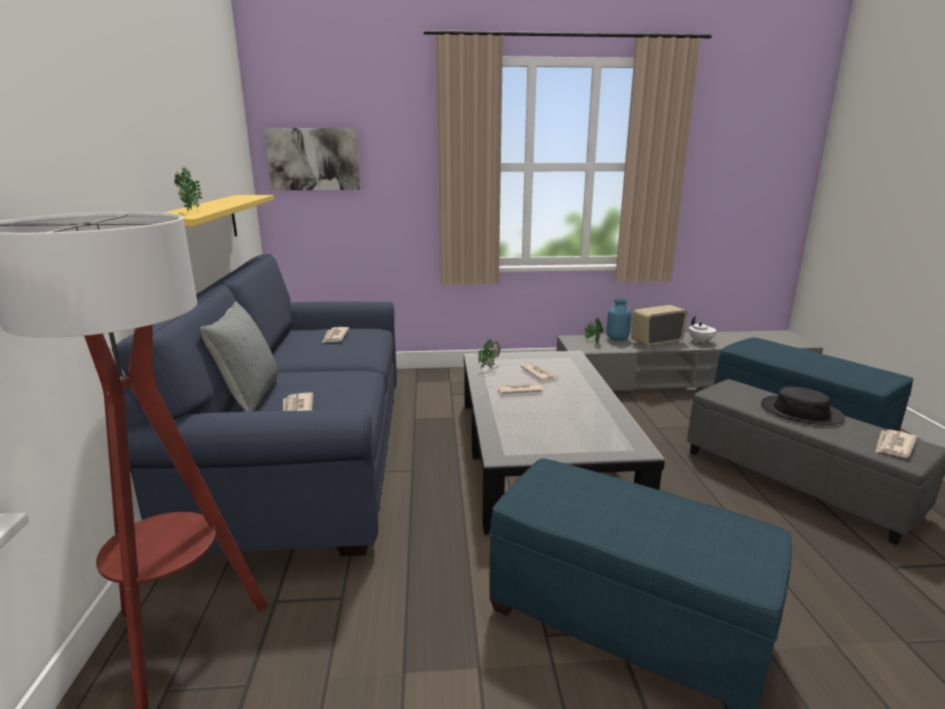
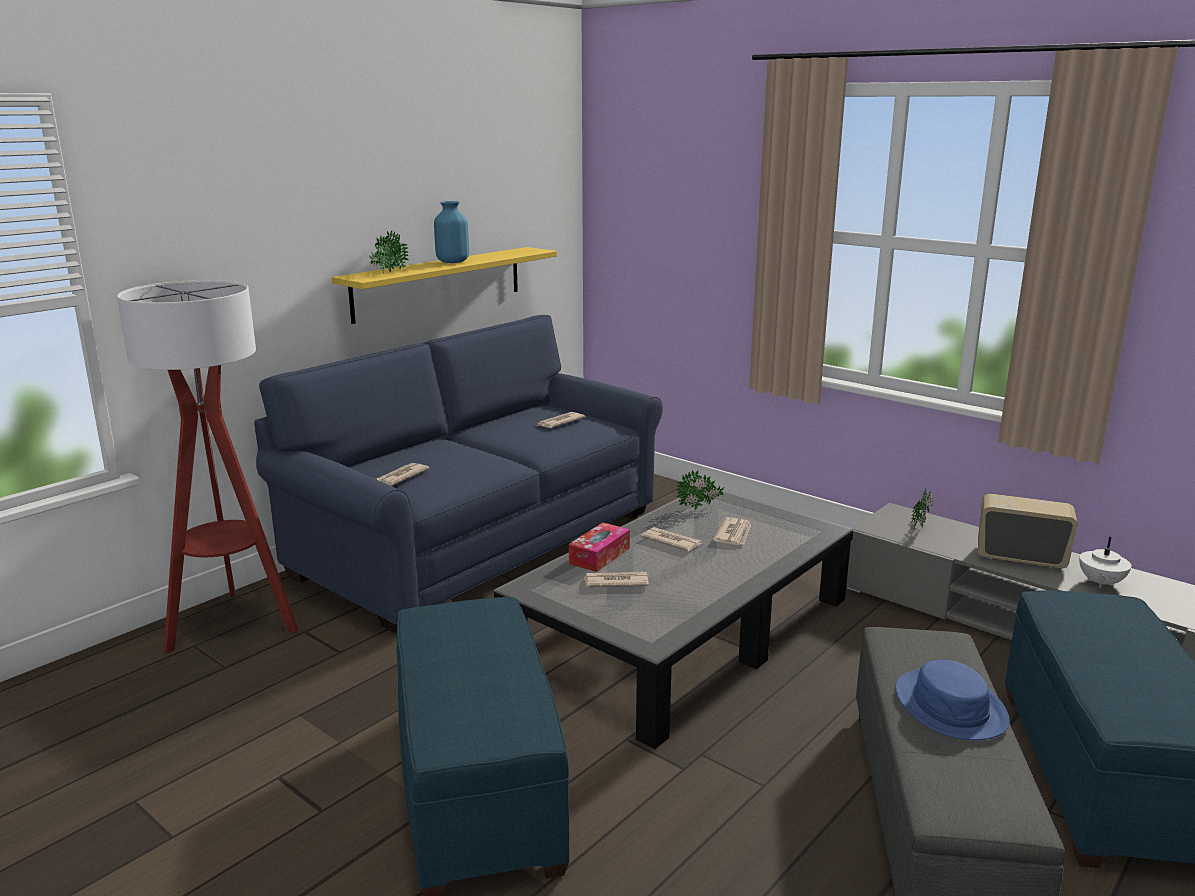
camera: 45 degrees right, 0 degrees up
grey pillow [200,302,278,411] -> none
picture [264,128,360,190] -> none
blue vase [606,298,632,340] -> blue vase moved to [434,201,469,263]
black hat [761,387,845,425] -> blue hat [896,660,1010,740]
newspaper [876,430,917,458] -> newspaper moved to [584,571,649,587]
none -> tissue box [569,522,630,572]

